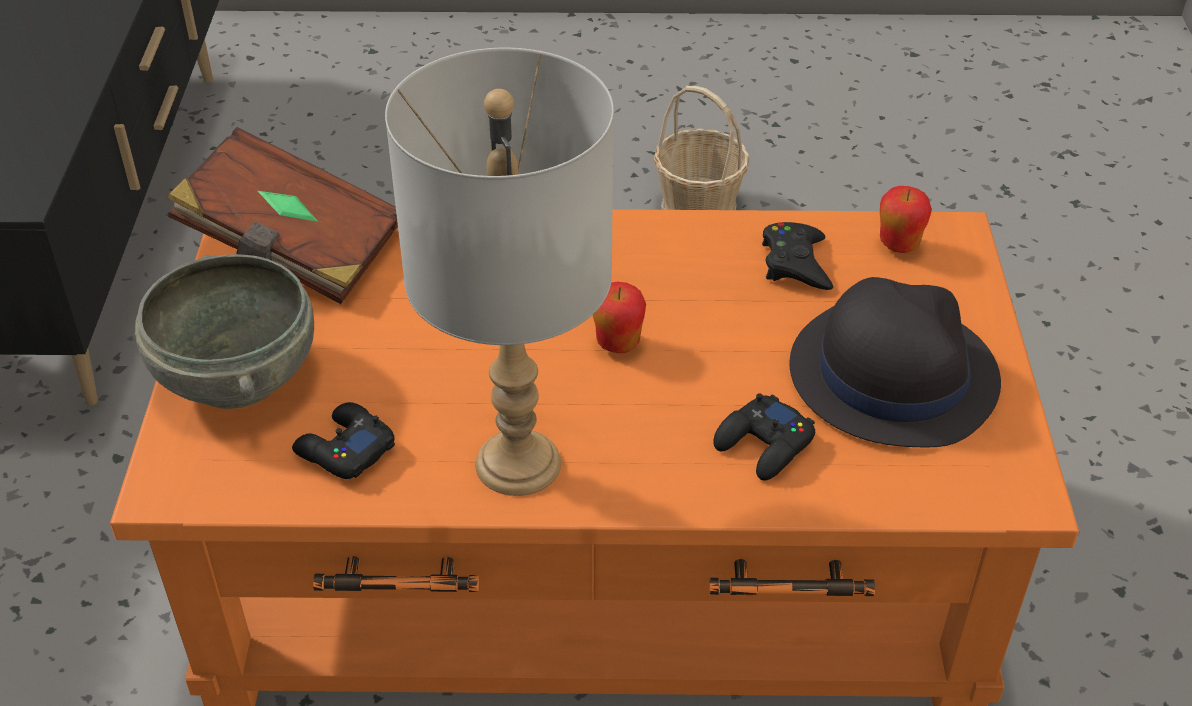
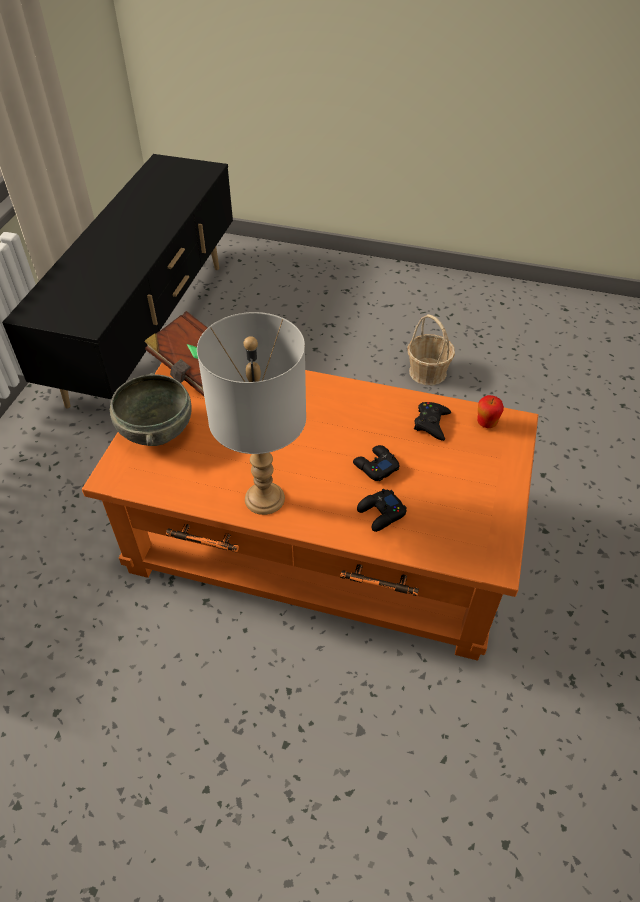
camera: 15 degrees right, 5 degrees up
black game controller [292,402,395,479] -> black game controller moved to [353,445,399,481]
apple [593,282,646,353] -> none
black hat [789,277,1001,447] -> none

